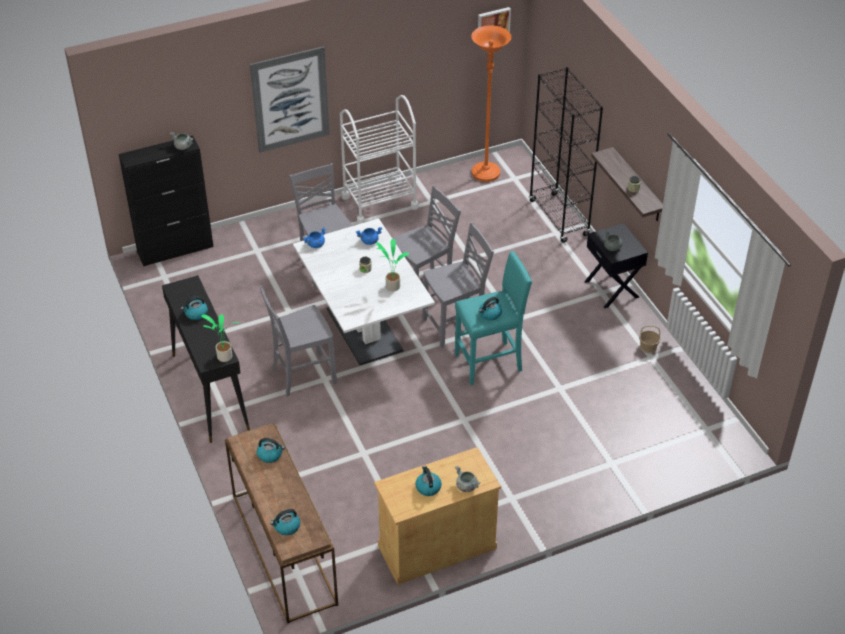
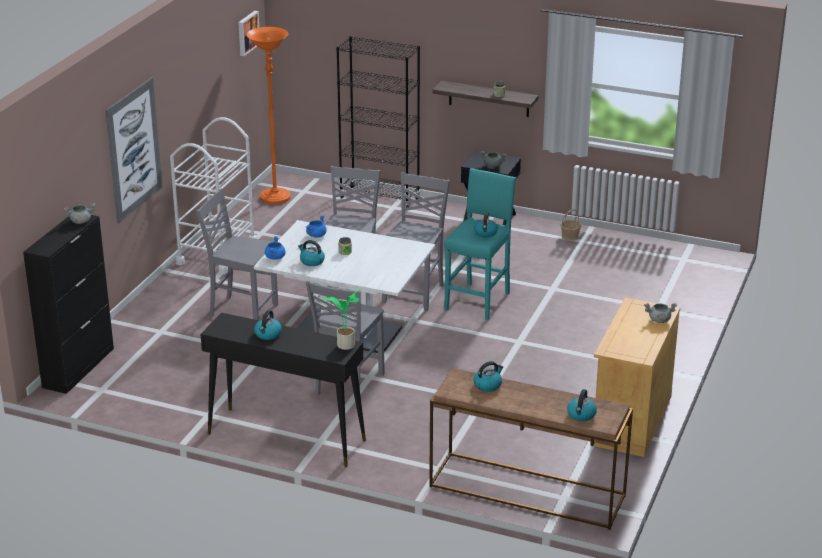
camera: 45 degrees left, 15 degrees down
potted plant [376,239,409,291] -> none
kettle [415,466,442,496] -> kettle moved to [298,240,325,266]

